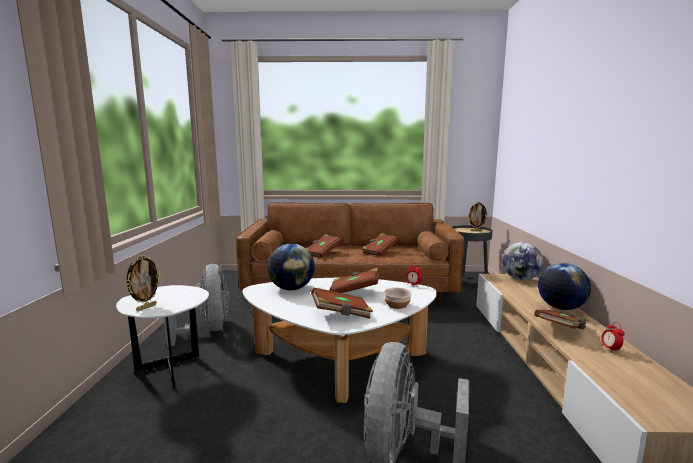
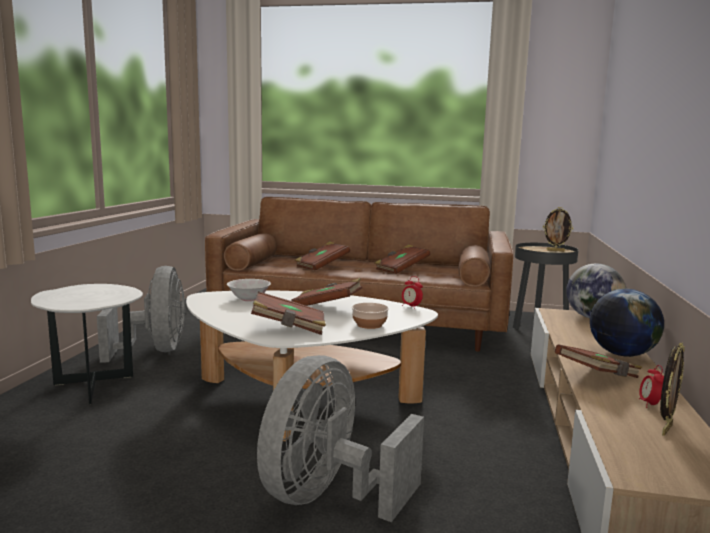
camera: 10 degrees right, 0 degrees up
picture frame [125,255,161,311] -> picture frame moved to [660,343,685,436]
globe [267,243,315,290] -> white bowl [227,279,271,301]

